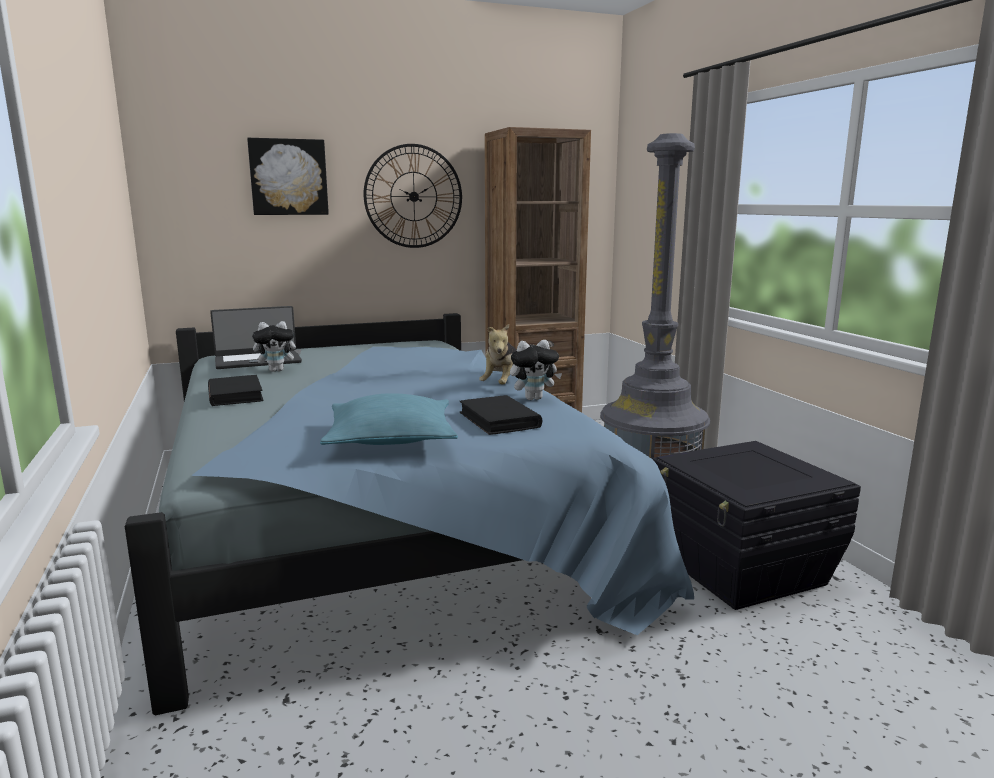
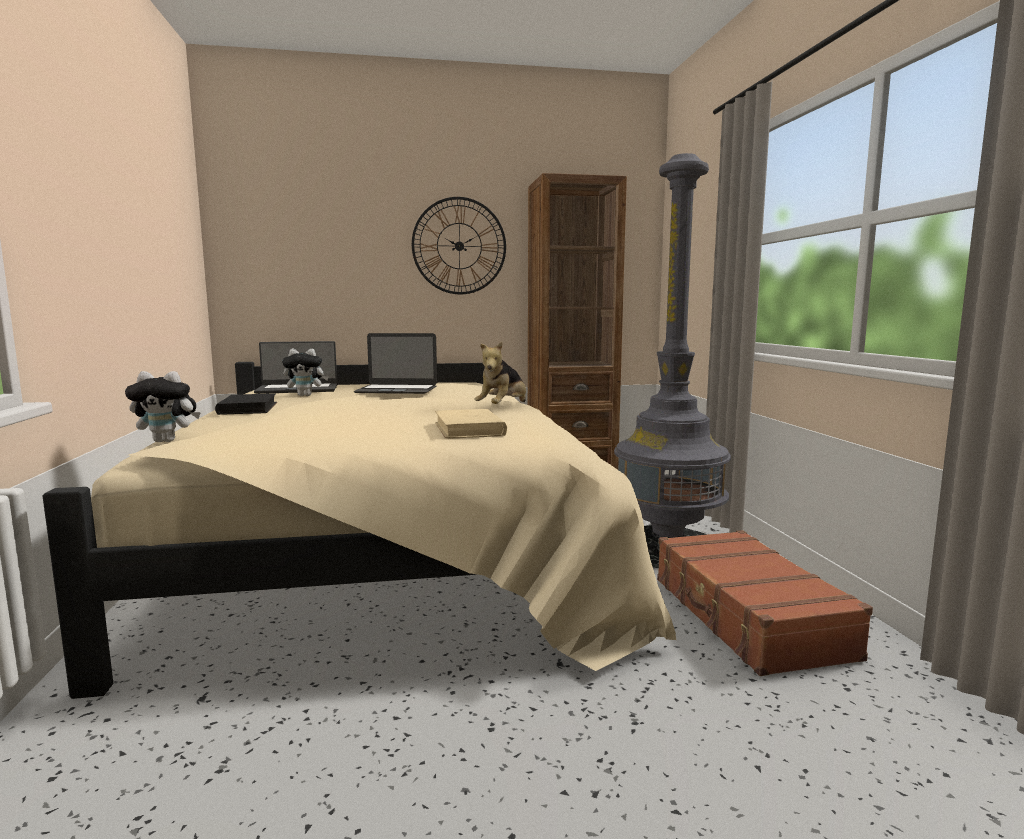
camera: 10 degrees right, 5 degrees down
blue bed [125,313,694,715] -> beige bed [43,362,676,699]
picture [247,138,329,215] -> none
turquoise pillow [320,393,458,445] -> none
black book [459,395,542,435] -> beige book [435,409,507,438]
plush toy [510,340,562,400] -> plush toy moved to [125,371,201,442]
black storage box [652,441,861,610] -> brown suitcase [657,530,873,676]
none -> laptop [354,333,437,394]

